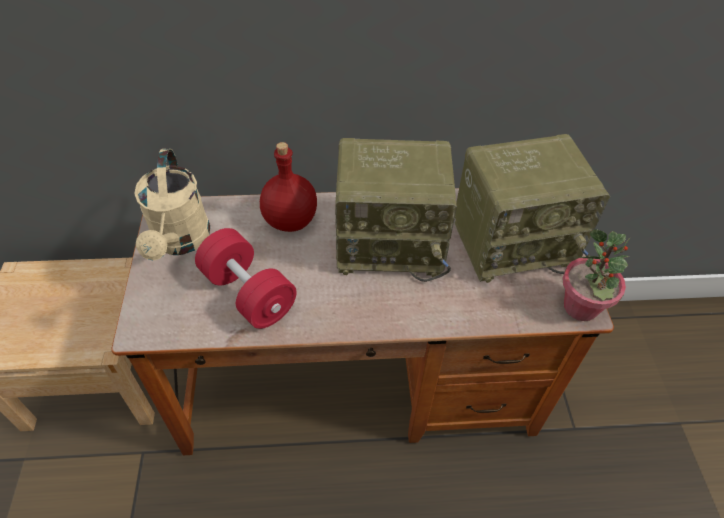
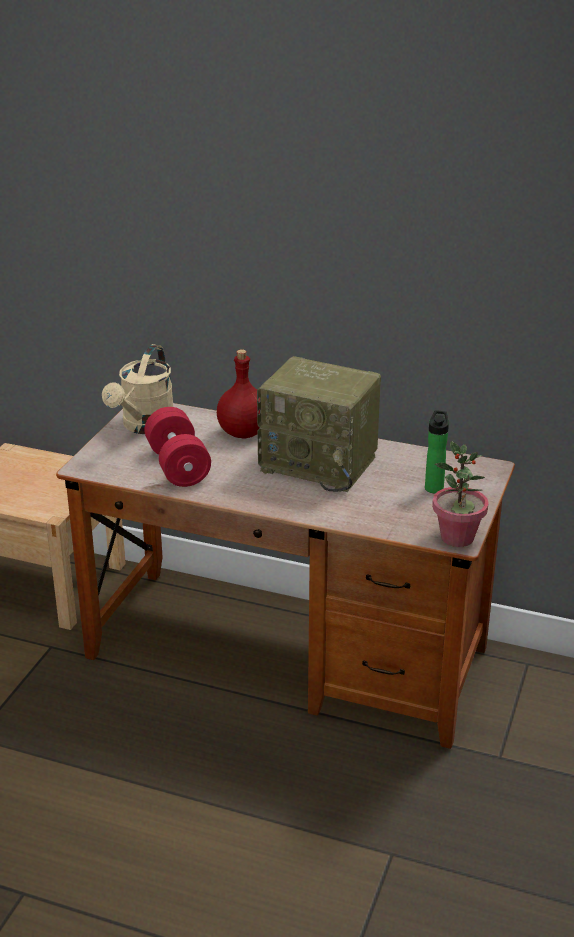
camera: 25 degrees right, 20 degrees down
radio [454,134,610,283] -> bottle [425,411,449,493]

